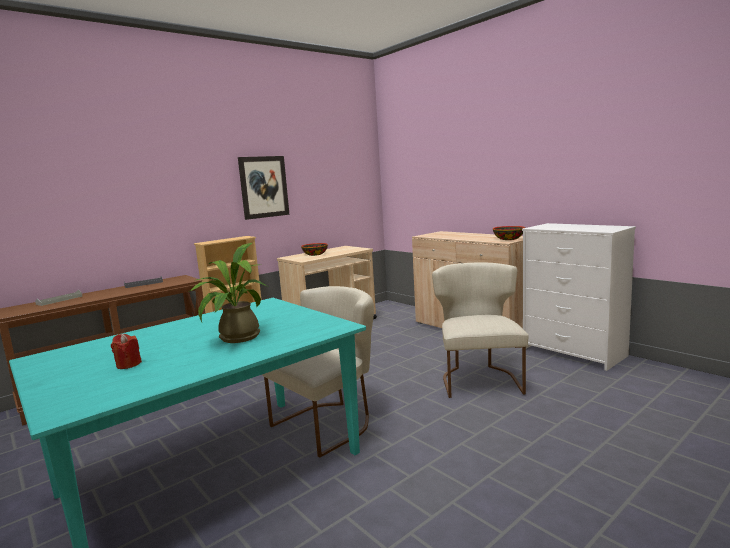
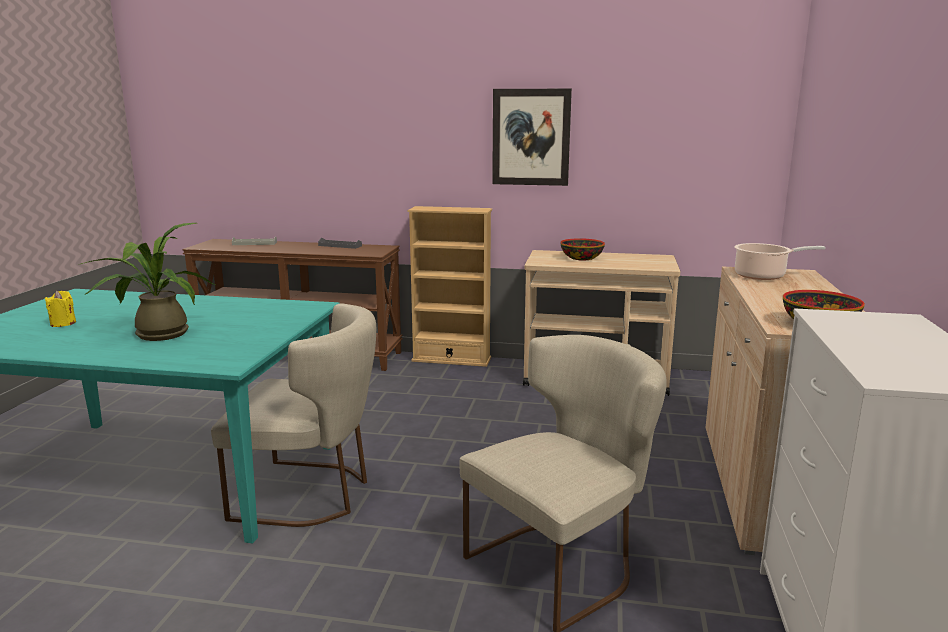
camera: 50 degrees right, 5 degrees up
red candle [111,334,142,369] -> yellow candle [45,291,76,327]
none -> cooking pot [734,243,826,280]

